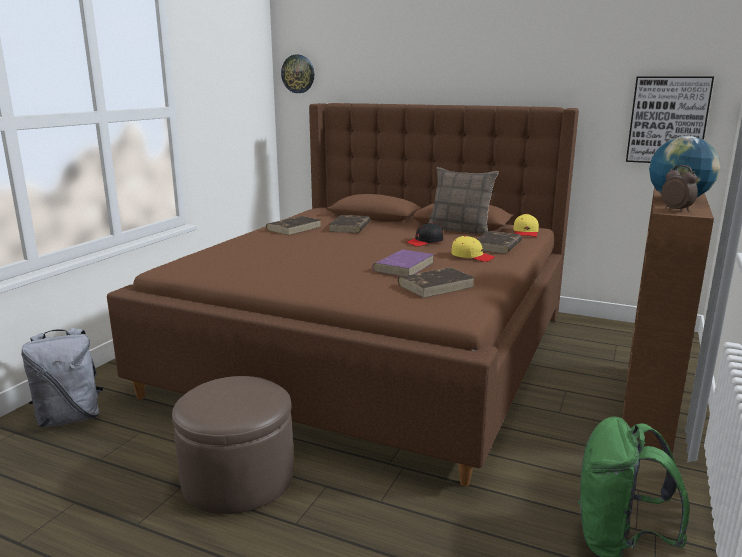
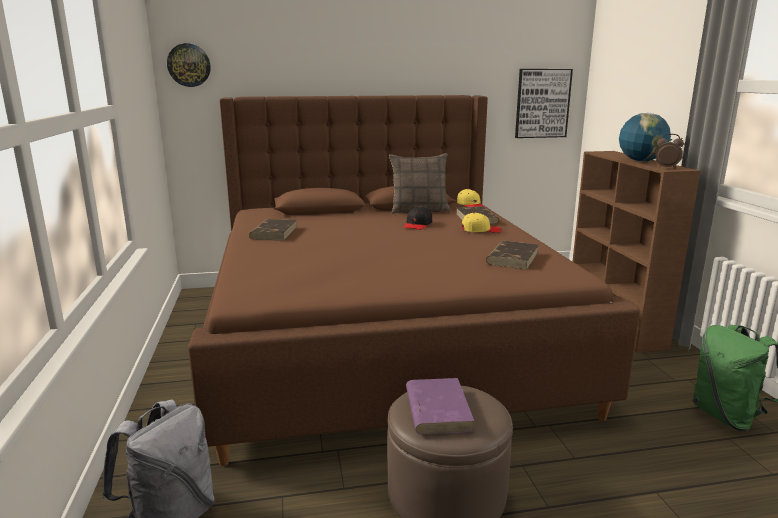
camera: 35 degrees left, 0 degrees up
brown book [329,215,370,233] -> none
purple book [372,250,434,276] -> purple book moved to [406,378,474,435]

